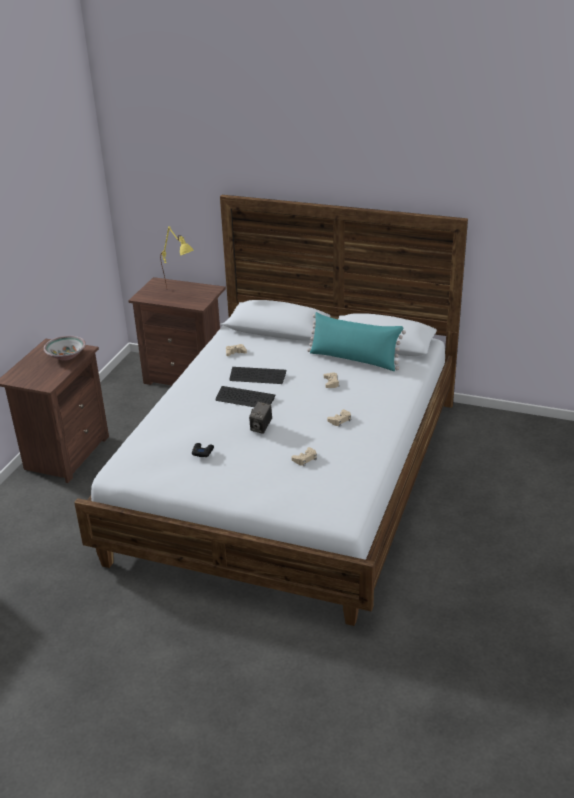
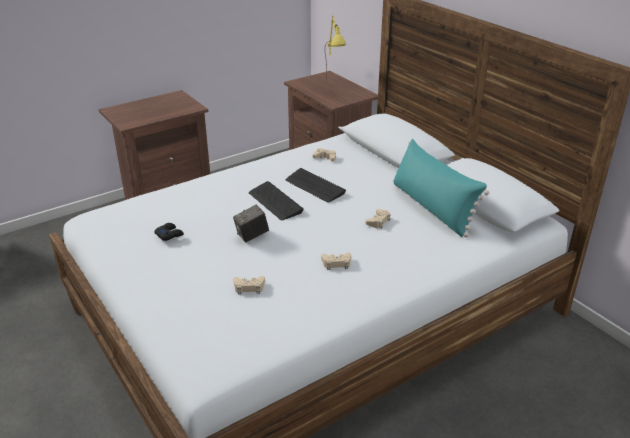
camera: 35 degrees right, 0 degrees up
bowl [44,336,86,361] -> none

